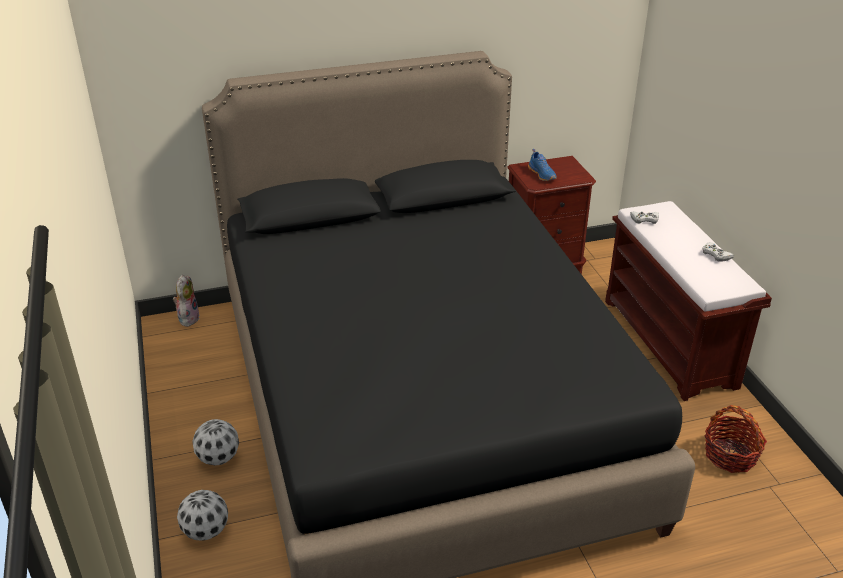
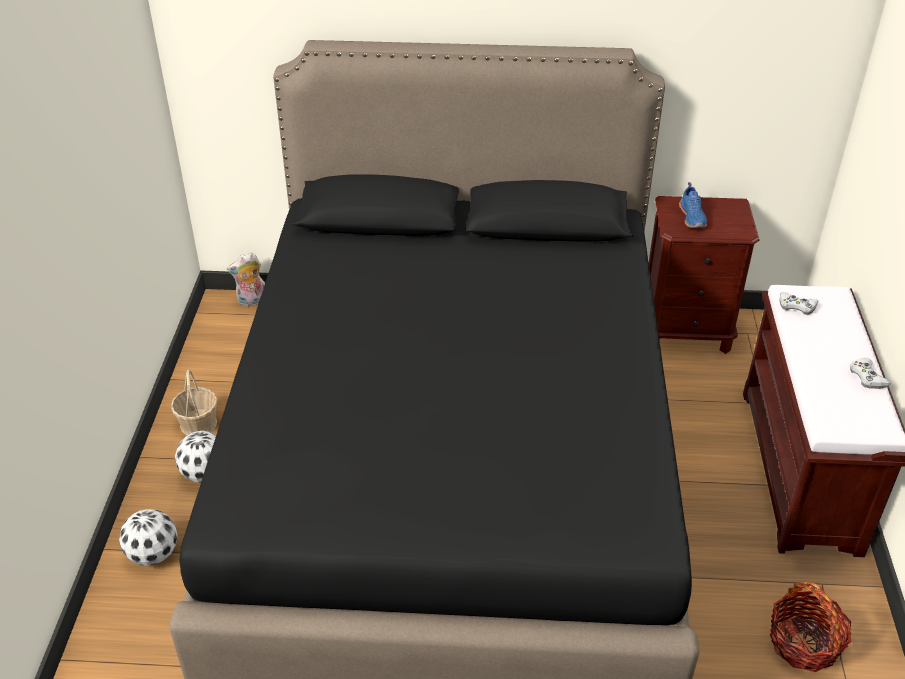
camera: 20 degrees right, 5 degrees up
plush toy [173,275,200,327] -> plush toy turned 135 degrees counterclockwise [227,253,265,307]
none -> basket [171,370,218,435]

